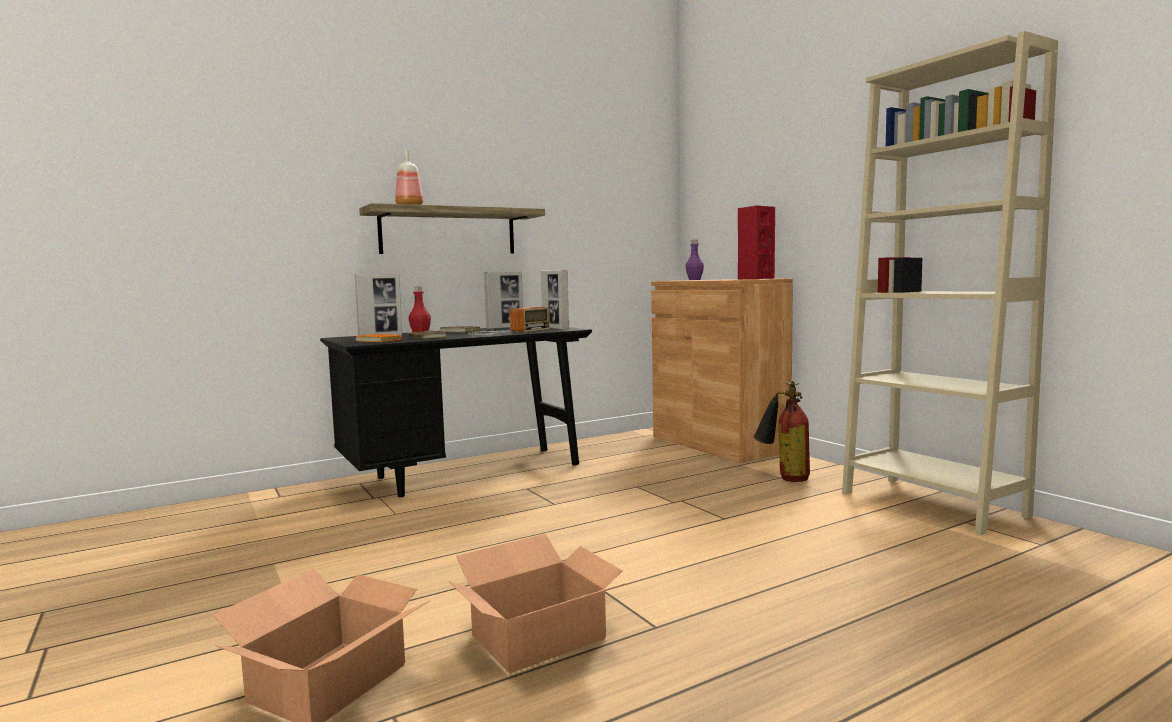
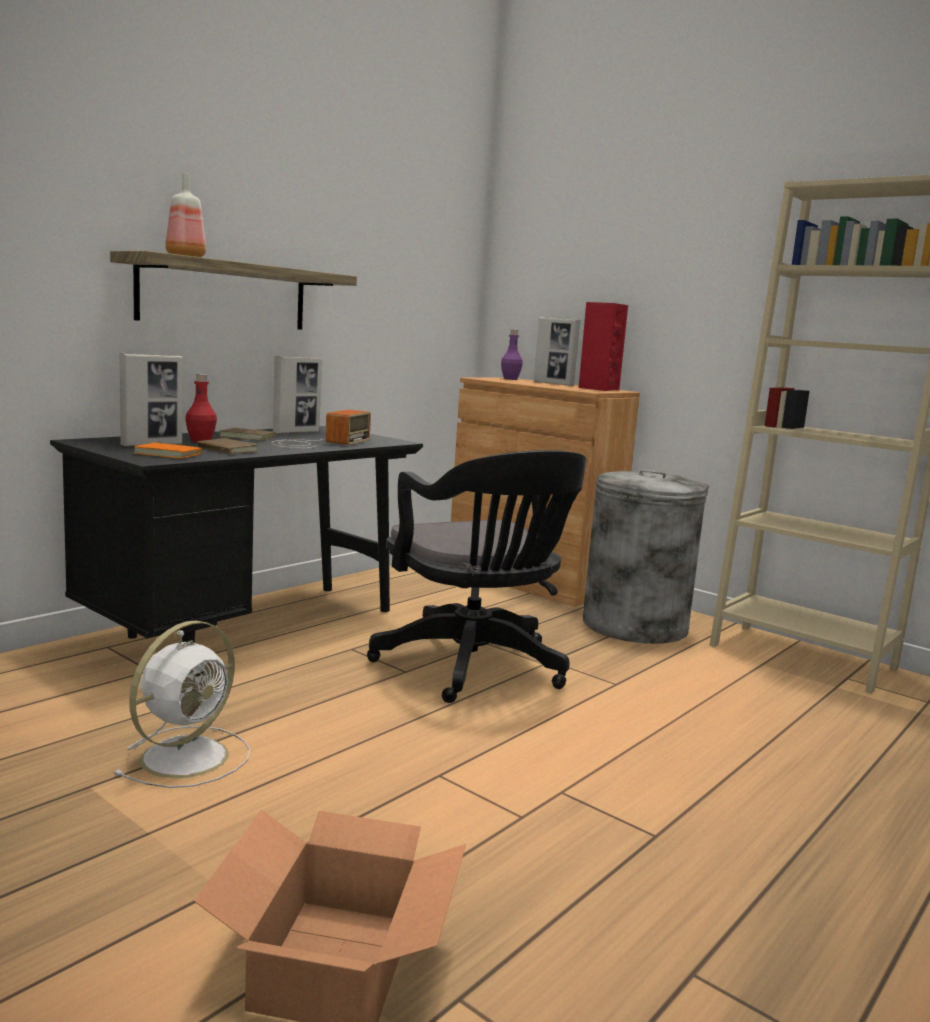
camera: 20 degrees left, 5 degrees up
cardboard box [449,534,626,673] -> none
picture frame [541,270,569,330] -> picture frame moved to [534,317,581,386]
fire extinguisher [754,381,810,482] -> grey trash can [583,470,709,644]
none -> white fan [113,621,251,788]
none -> black office chair [367,450,587,703]

